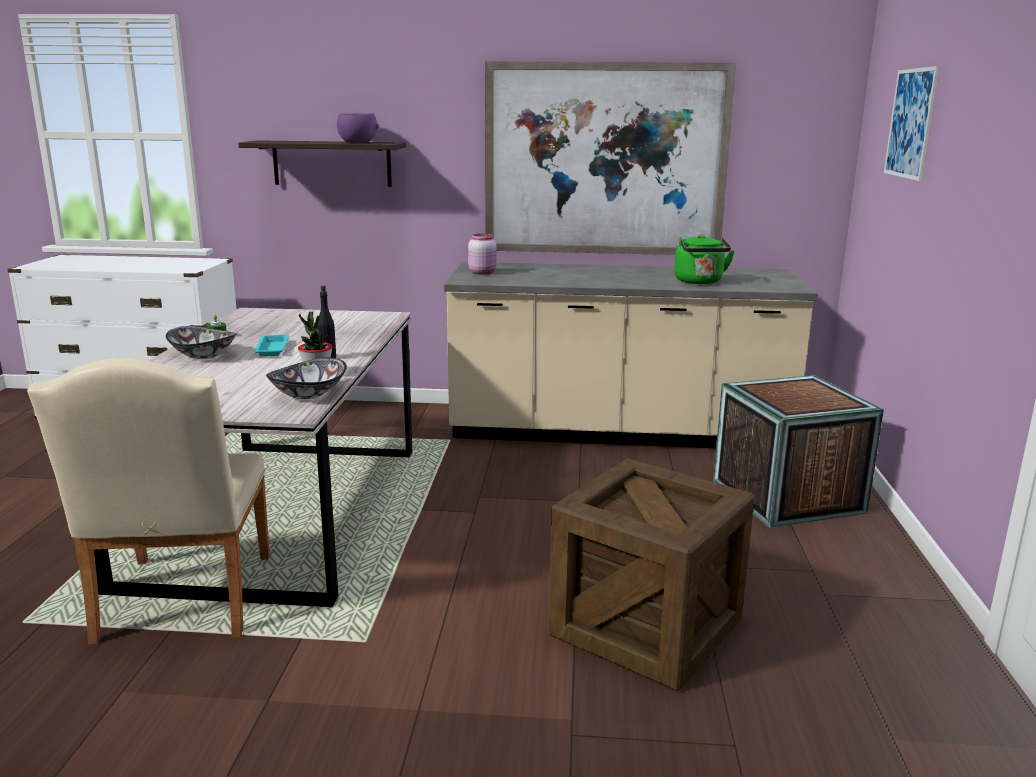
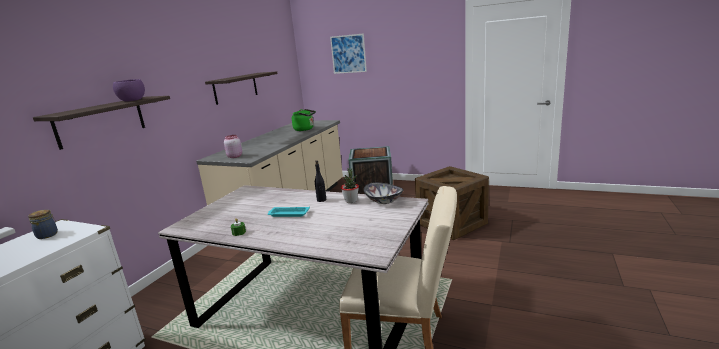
camera: 70 degrees left, 0 degrees up
bowl [166,326,236,359] -> none
picture [485,61,736,255] -> shelf [205,71,278,105]
none -> jar [28,209,58,239]

